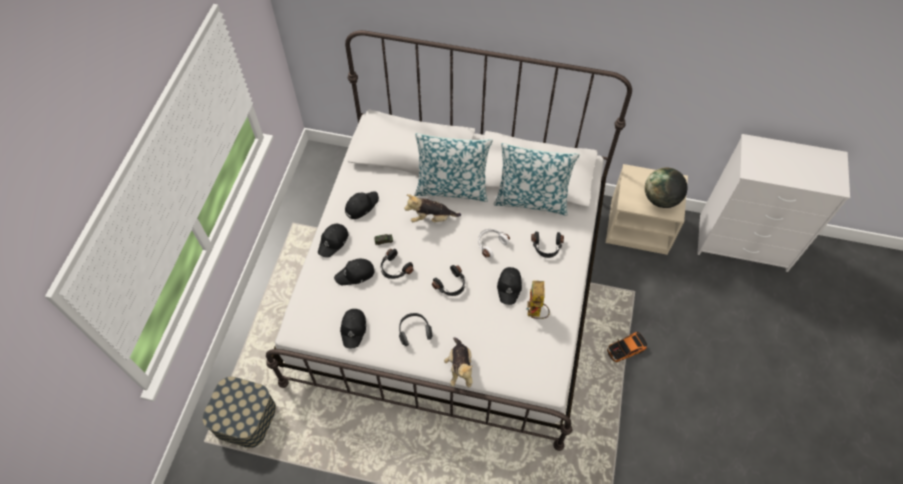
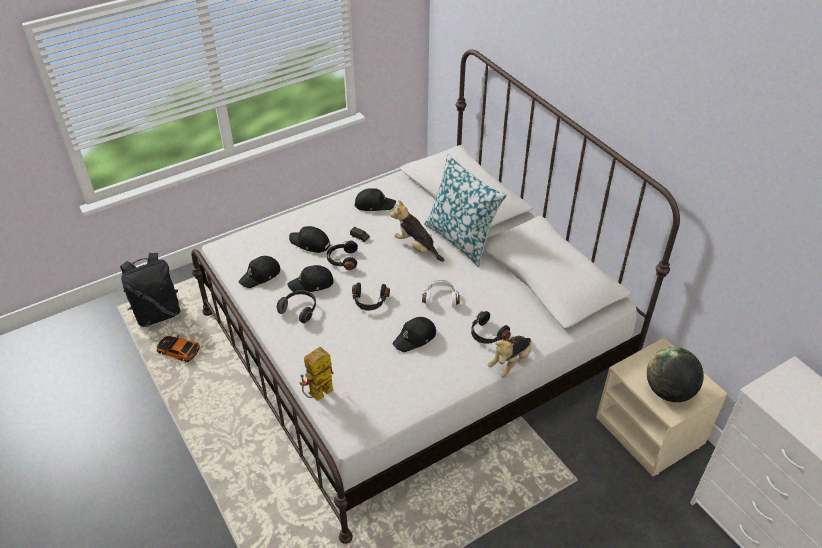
camera: 45 degrees right, 15 degrees down
storage box [202,377,276,448] -> black backpack [120,253,180,327]
black cap [318,224,348,258] -> black cap moved to [287,265,333,292]
plush toy [444,337,473,388] -> plush toy moved to [488,336,531,378]
pillow [493,143,580,216] -> none
toy robot [526,281,550,319] -> toy robot moved to [299,347,333,401]
toy car [607,332,647,362] -> toy car moved to [156,335,200,362]

